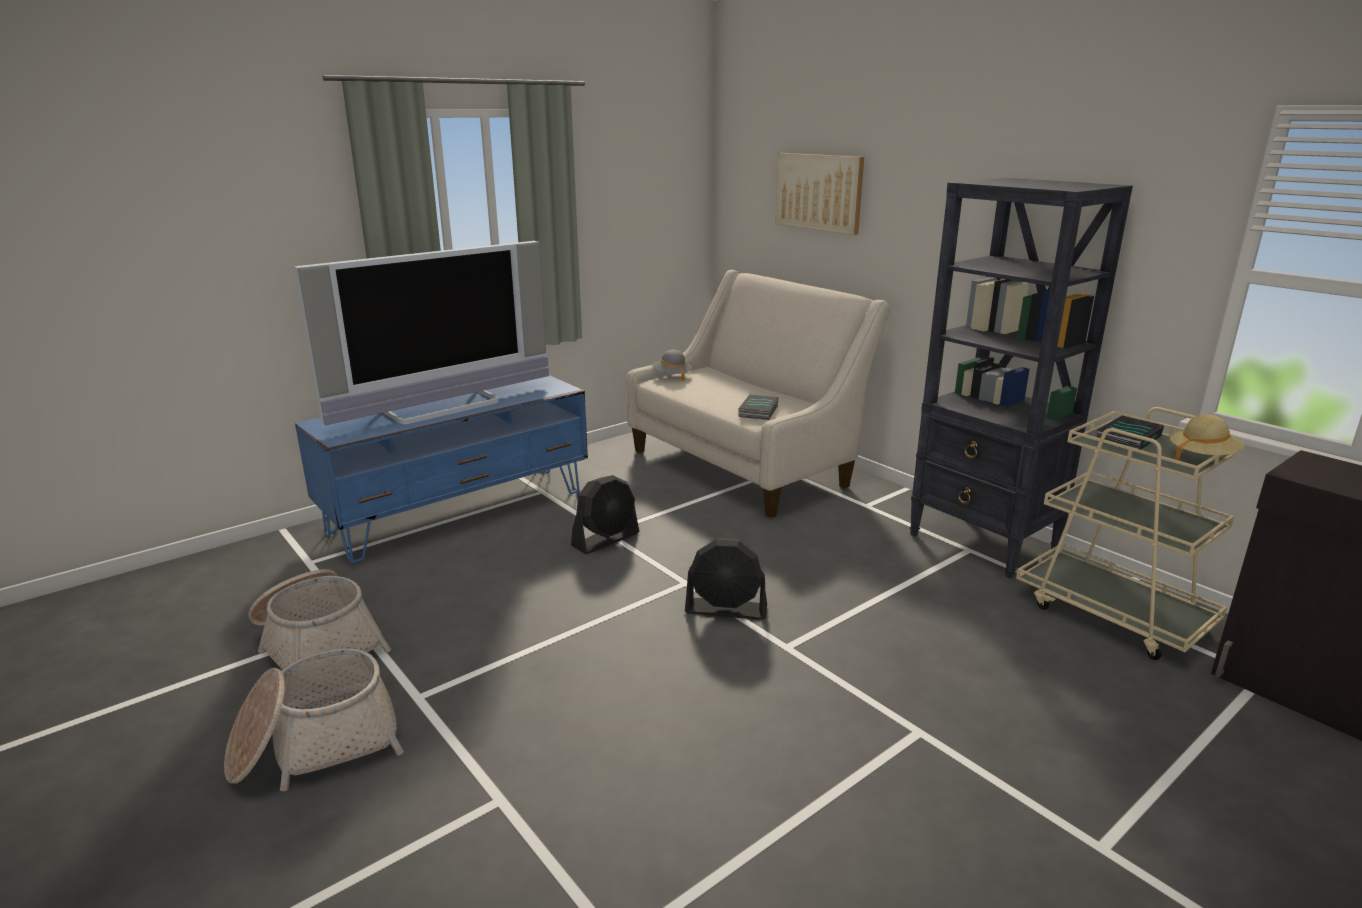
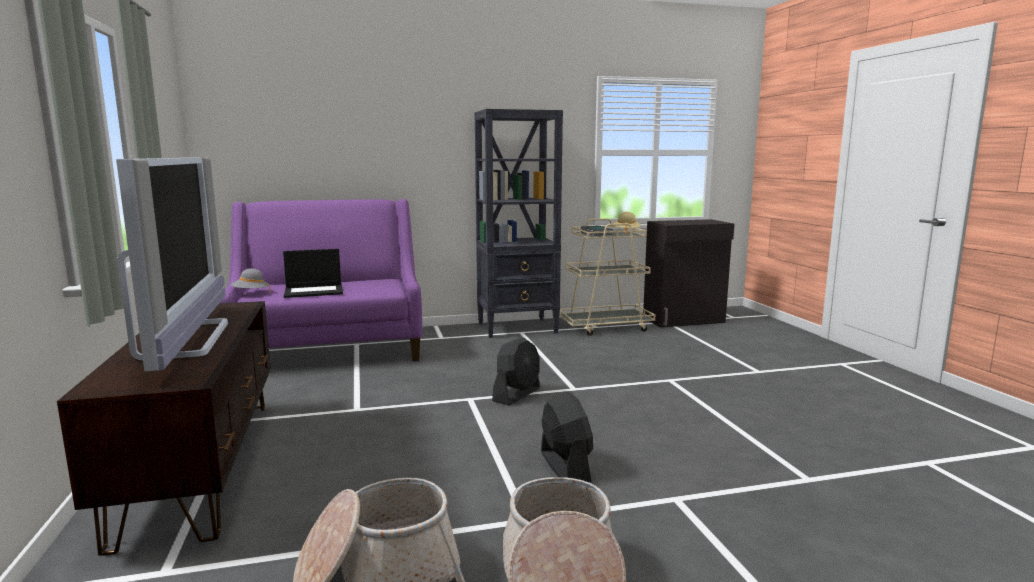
camera: 65 degrees left, 10 degrees down
blue tv stand [295,375,588,563] -> brown tv stand [57,301,271,556]
black fan [571,475,639,554] -> black fan moved to [541,392,593,482]
beige sofa [626,270,890,518] -> purple sofa [220,199,422,361]
book [738,394,779,420] -> none
picture [776,153,864,235] -> none
none -> laptop [283,249,343,298]

